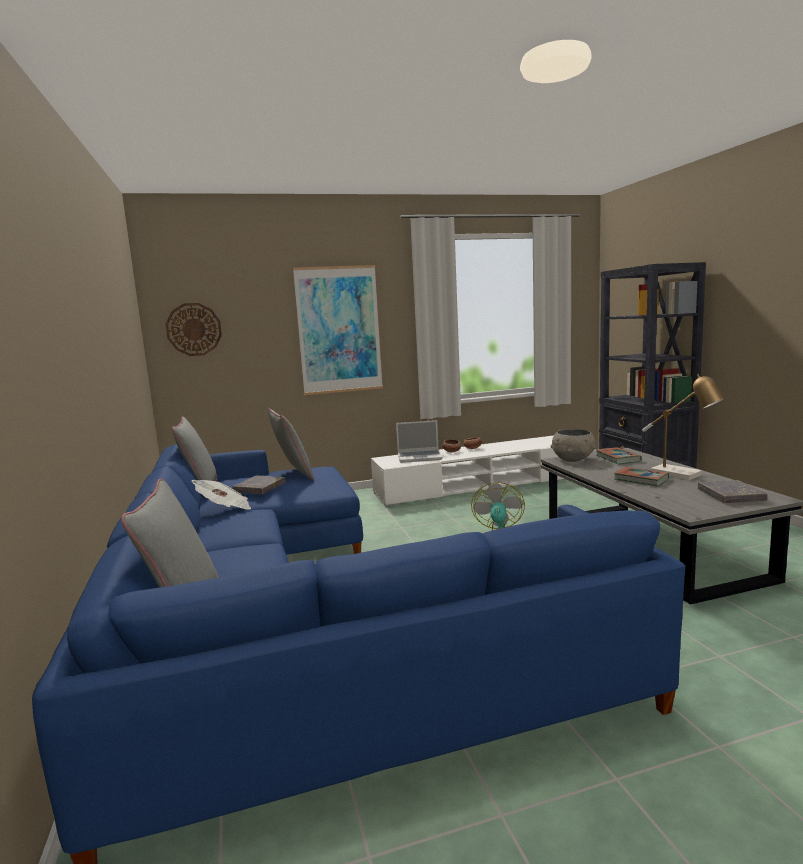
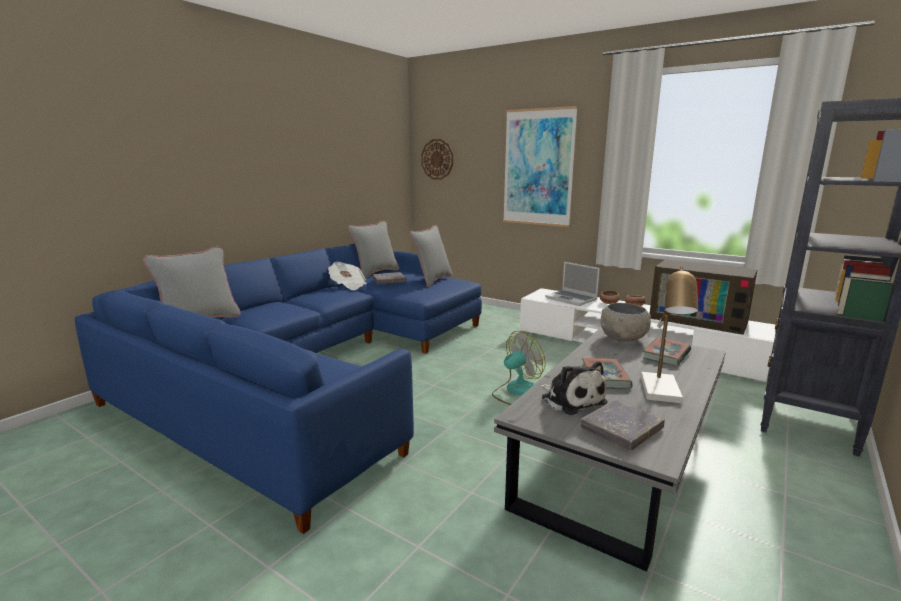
camera: 50 degrees right, 5 degrees up
none -> plush toy [540,361,608,415]
none -> television [650,260,757,335]

